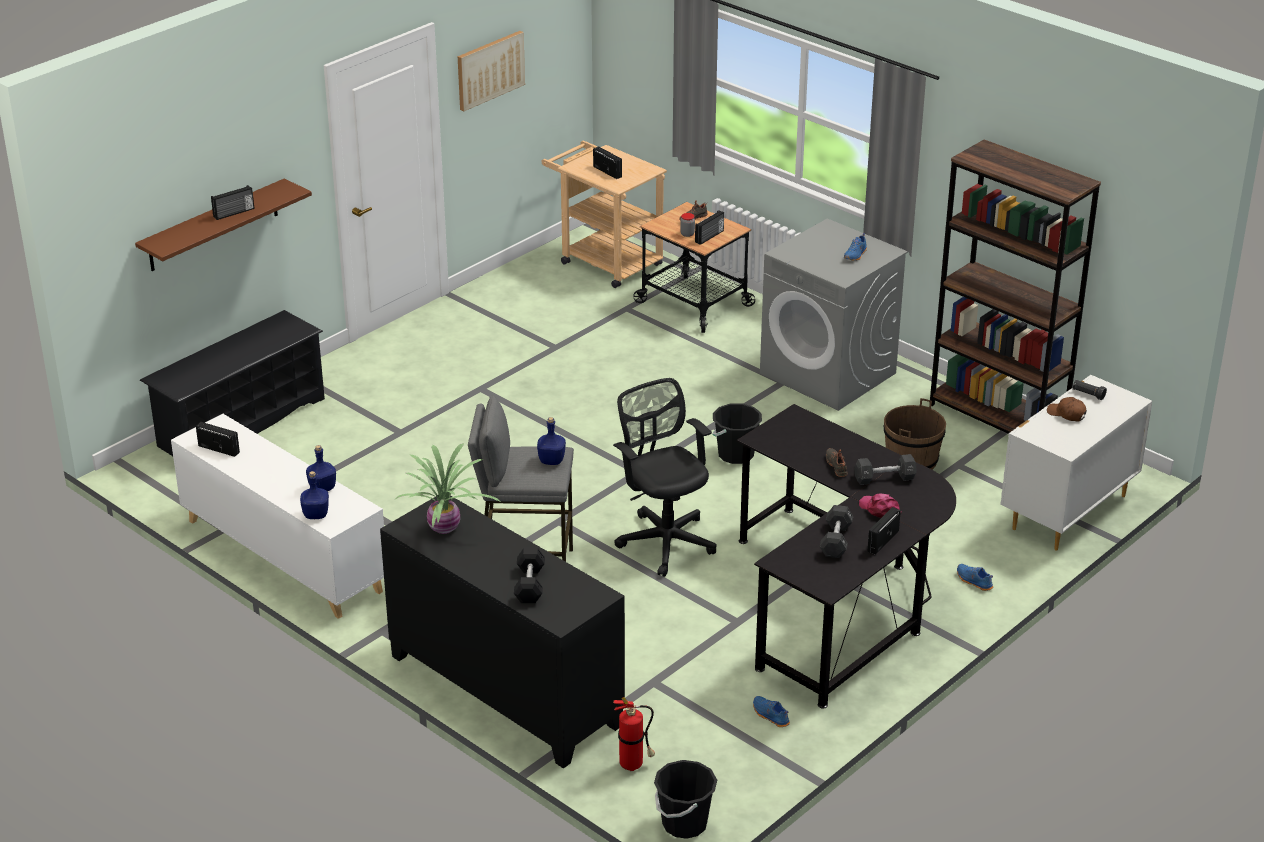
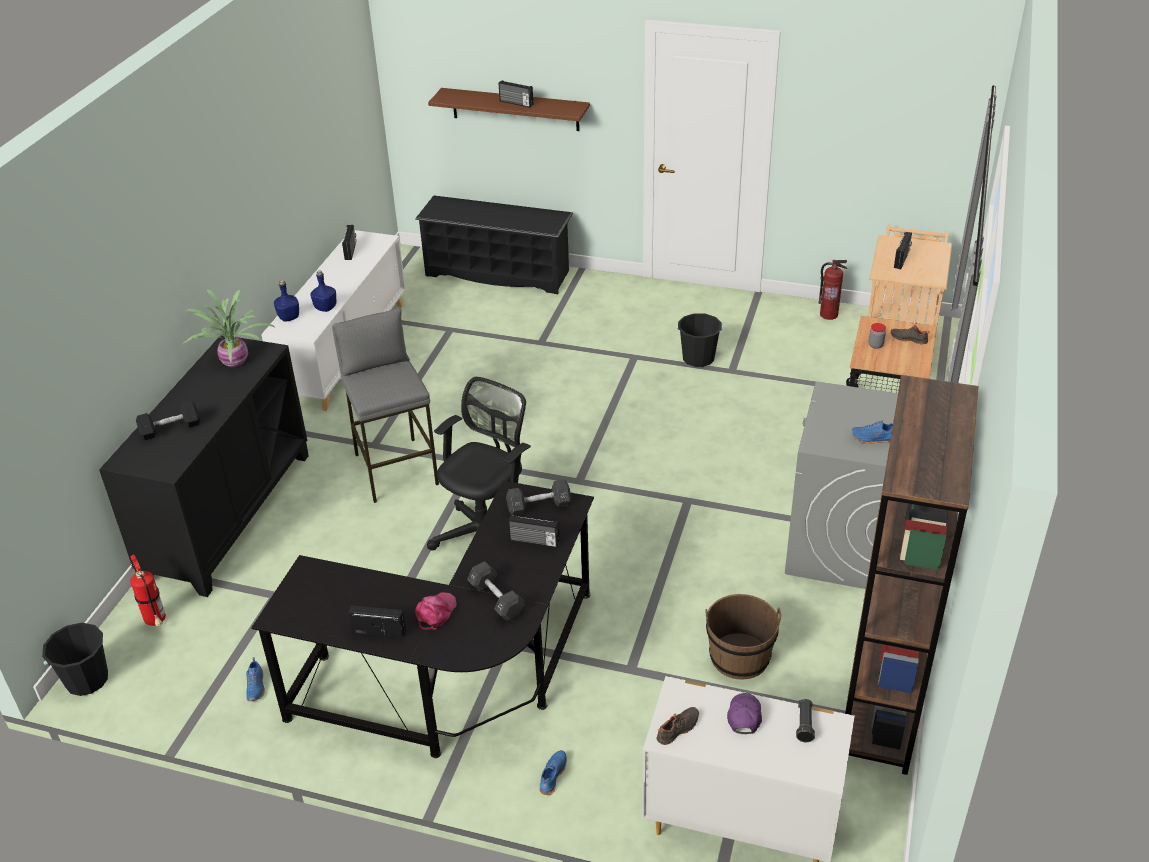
camera: 65 degrees right, 5 degrees up
picture [458,31,525,111] -> none
blue bottle [537,417,566,465] -> none
radio [695,210,724,245] -> radio moved to [508,514,559,548]
black bucket [712,404,762,464] -> black bucket moved to [677,313,723,367]
blue shoe [753,696,790,727] -> blue shoe turned 150 degrees clockwise [246,657,265,701]
black dumbbell [820,505,853,558] -> black dumbbell moved to [506,479,571,516]
black shoe [826,448,848,477] -> black shoe moved to [656,707,699,745]
brown cap [1047,397,1087,421] -> purple cap [727,693,762,734]
none -> fire extinguisher [819,260,847,320]

